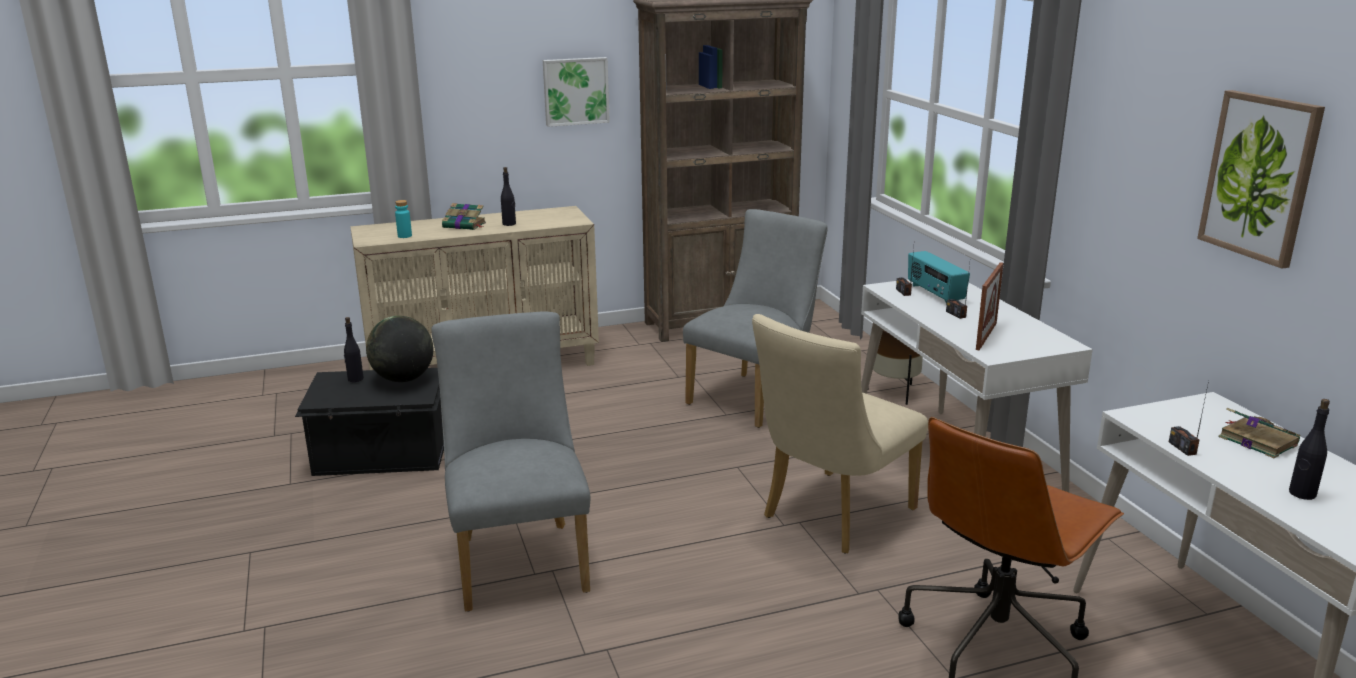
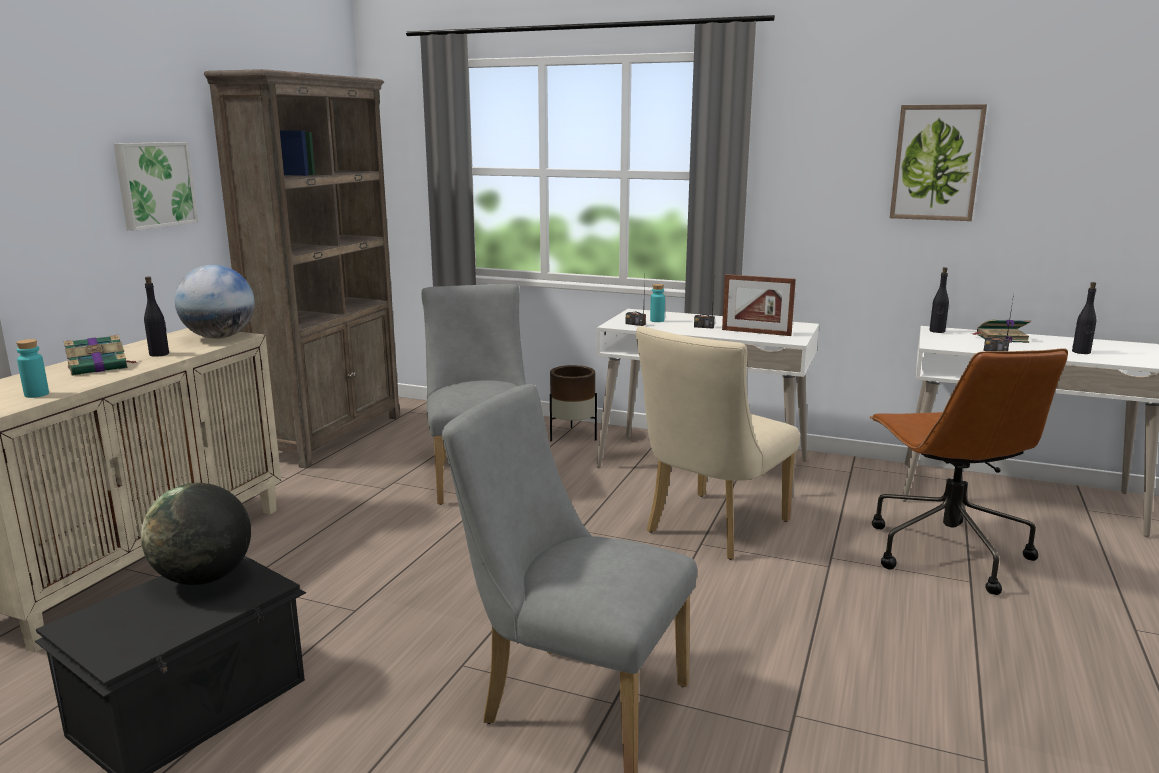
camera: 50 degrees left, 5 degrees down
black bottle [344,317,364,382] -> black bottle moved to [929,267,949,333]
beige chair [752,314,928,554] -> beige chair turned 45 degrees clockwise [636,326,800,560]
radio [908,251,970,305] -> turquoise bottle [650,284,665,322]
picture frame [976,262,1004,350] -> picture frame turned 135 degrees clockwise [722,274,796,336]
none -> globe [175,265,255,339]

